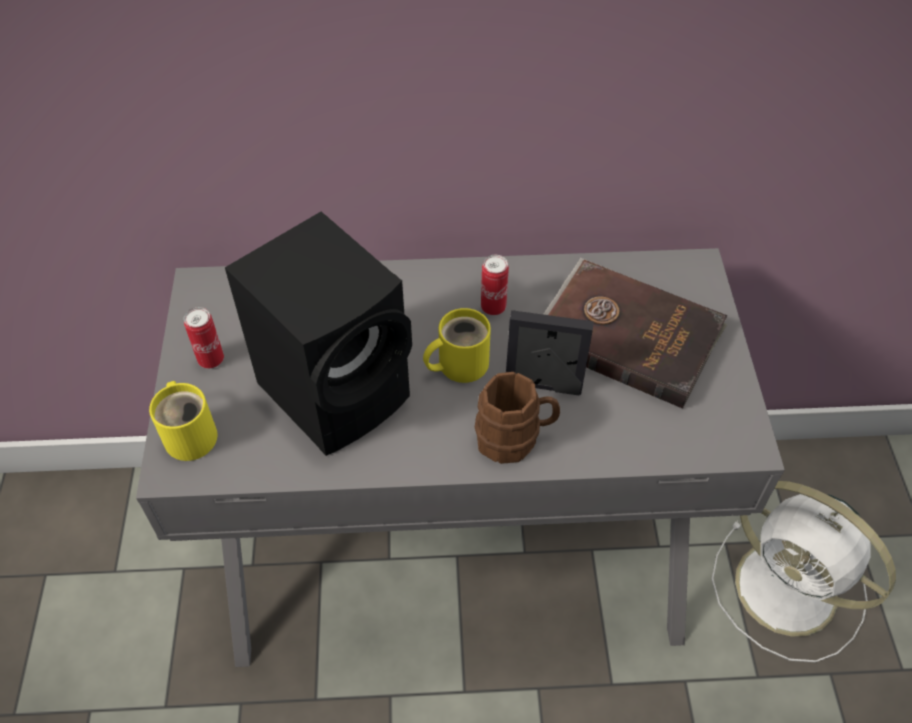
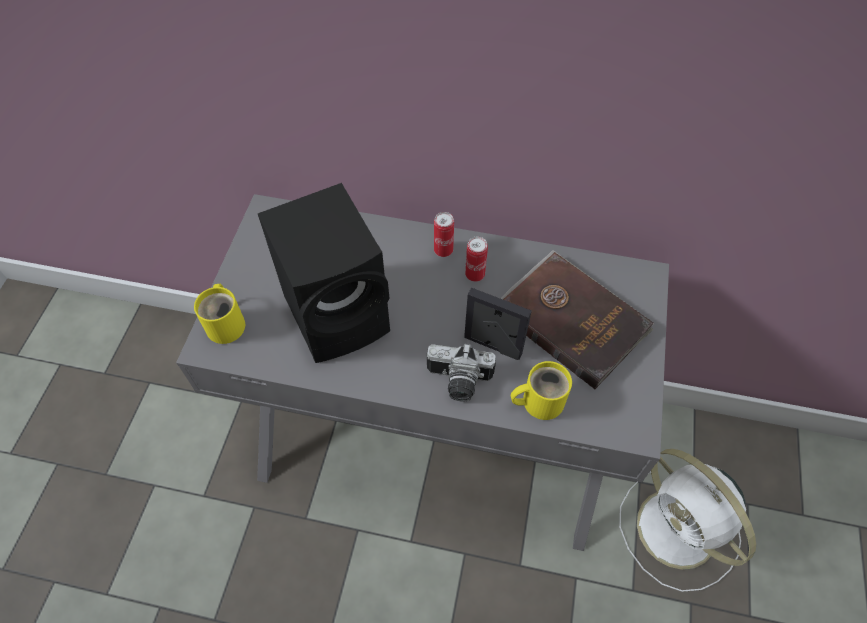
camera: 15 degrees right, 5 degrees up
can [184,307,224,369] -> can moved to [434,212,454,257]
yellow mug [423,308,491,383] -> yellow mug moved to [511,361,572,420]
brown mug [475,372,560,464] -> camera [427,343,496,402]

